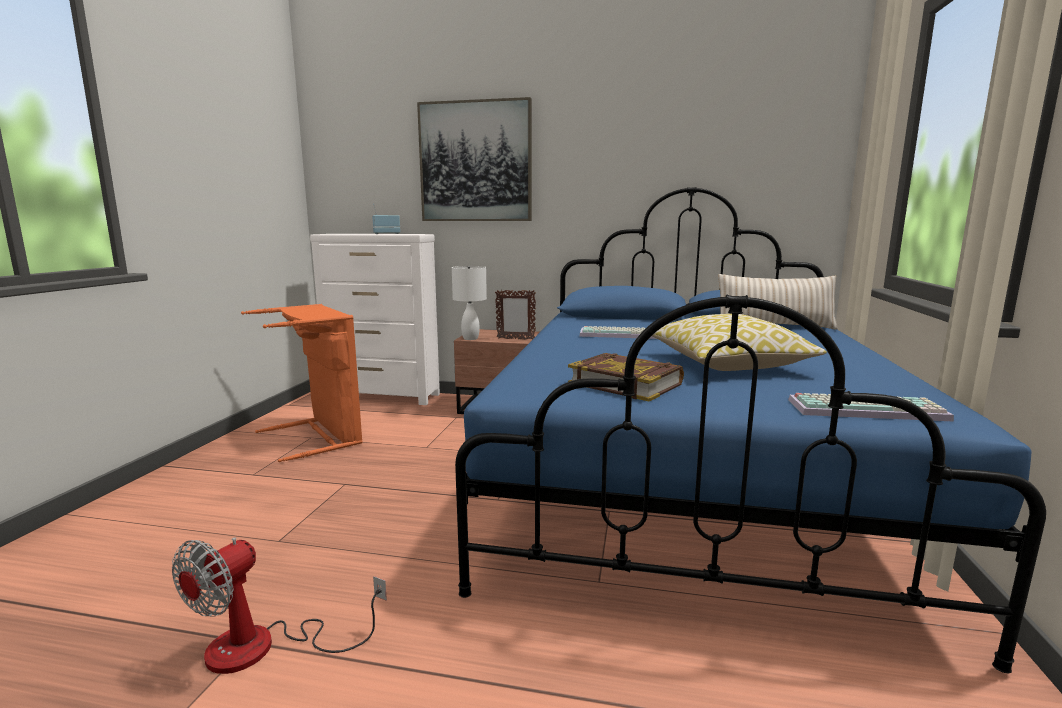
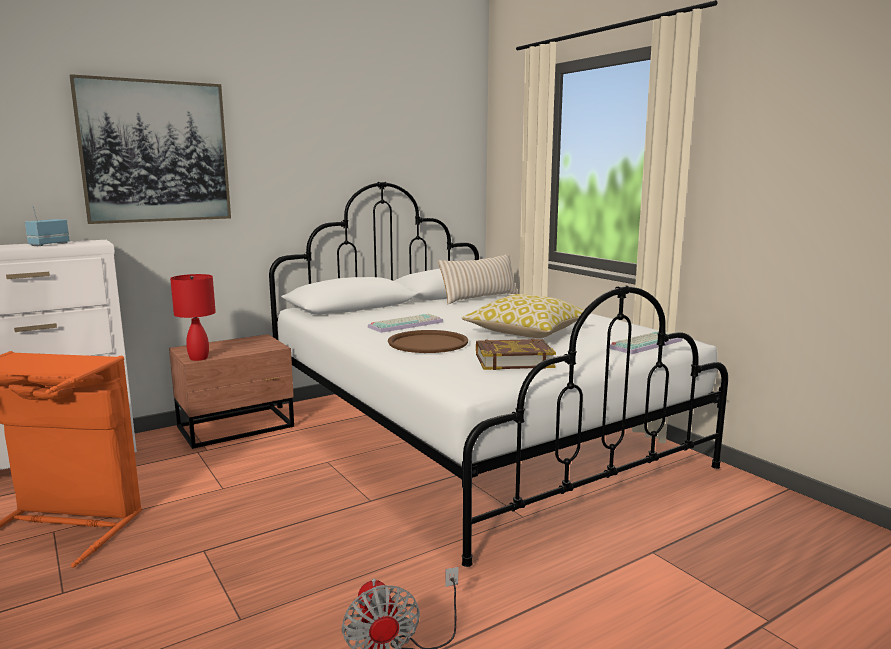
camera: 45 degrees left, 0 degrees up
white table lamp [452,266,487,340] -> red table lamp [170,274,216,361]
blue bed [455,187,1046,673] -> white bed [269,182,728,567]
picture frame [495,290,536,340] -> none
none -> brown tray [388,330,468,353]

